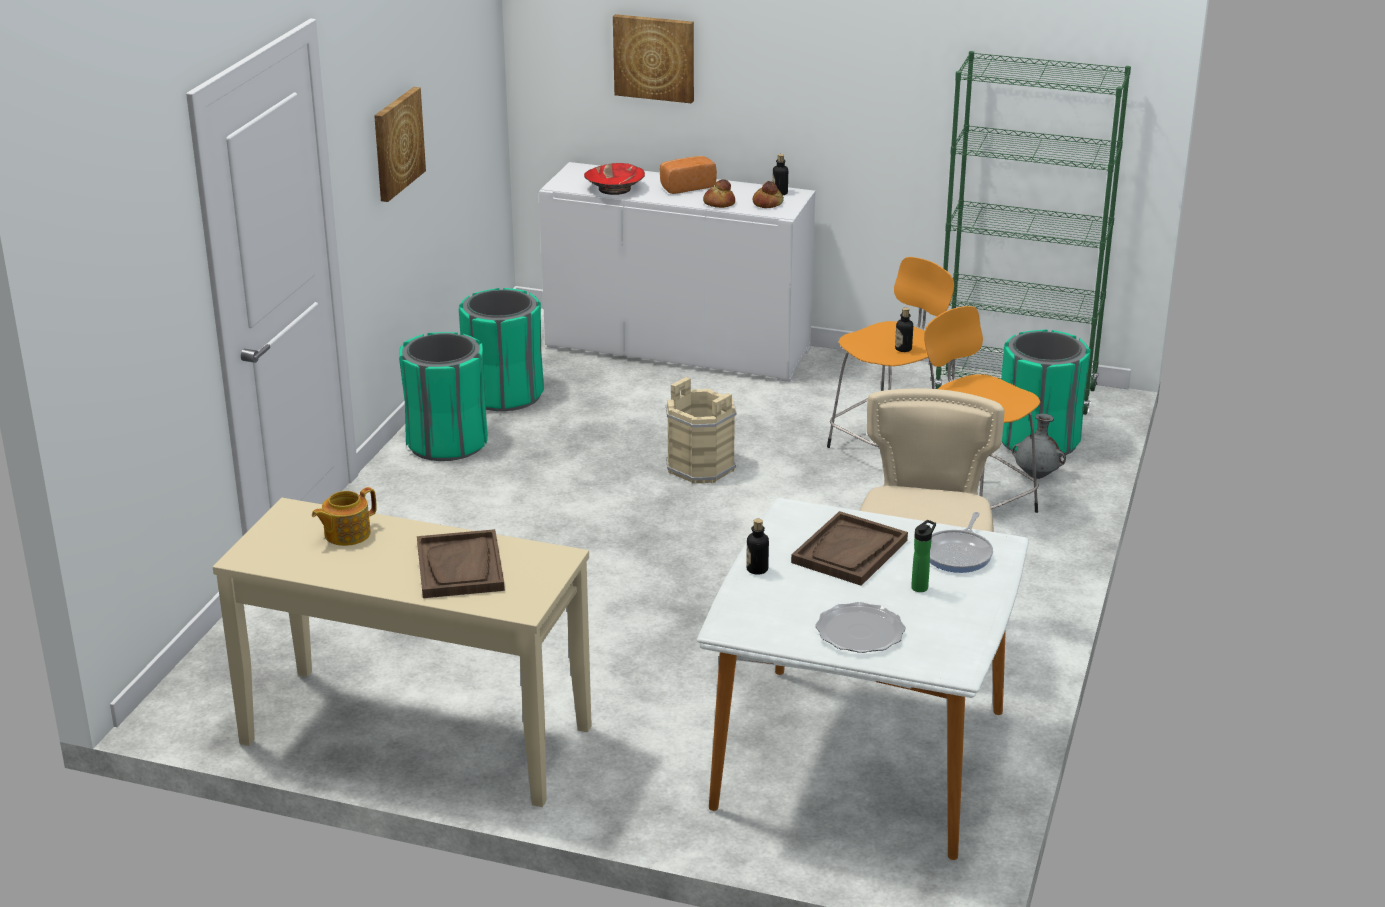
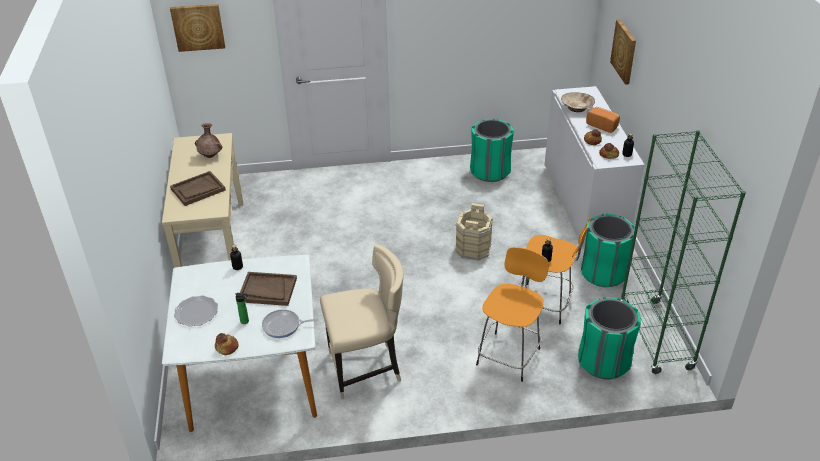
camera: 65 degrees right, 10 degrees up
teapot [312,487,377,546] -> brown vase [195,123,222,158]
picture [374,87,426,202] -> picture moved to [170,4,225,52]
green trash can [399,332,488,461] -> green trash can moved to [581,214,635,287]
red bowl [584,163,645,195] -> beige bowl [561,92,595,112]
grey vase [1012,414,1066,479] -> none
none -> bread [215,333,239,355]

